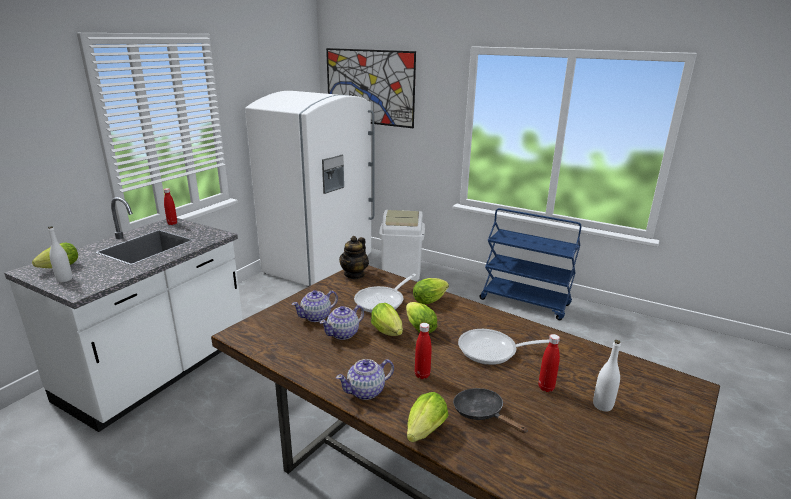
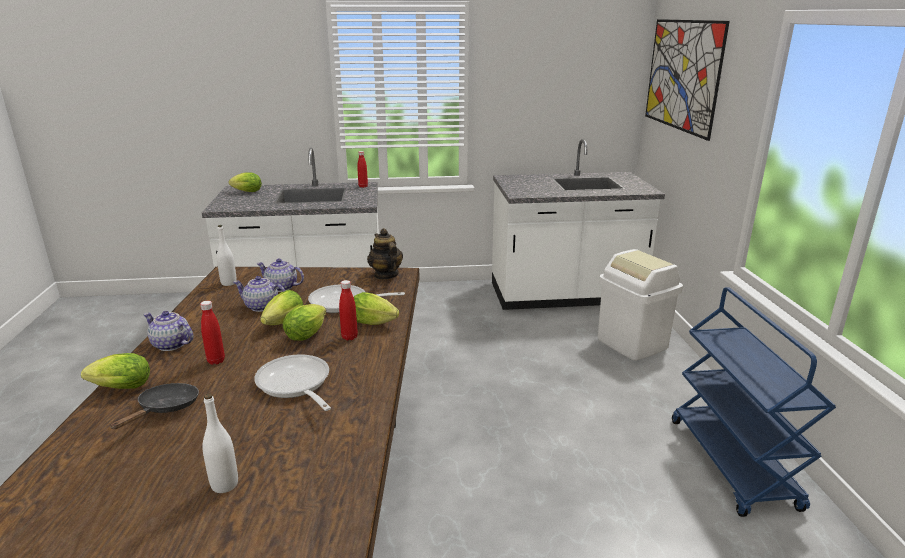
camera: 55 degrees right, 0 degrees up
white bottle [48,226,72,282] -> white bottle moved to [217,225,237,286]
white fridge [245,91,374,287] -> white counter [492,139,665,310]
teapot [339,236,369,279] -> teapot turned 75 degrees clockwise [367,228,403,280]
red bottle [538,334,560,392] -> red bottle moved to [339,280,358,340]

